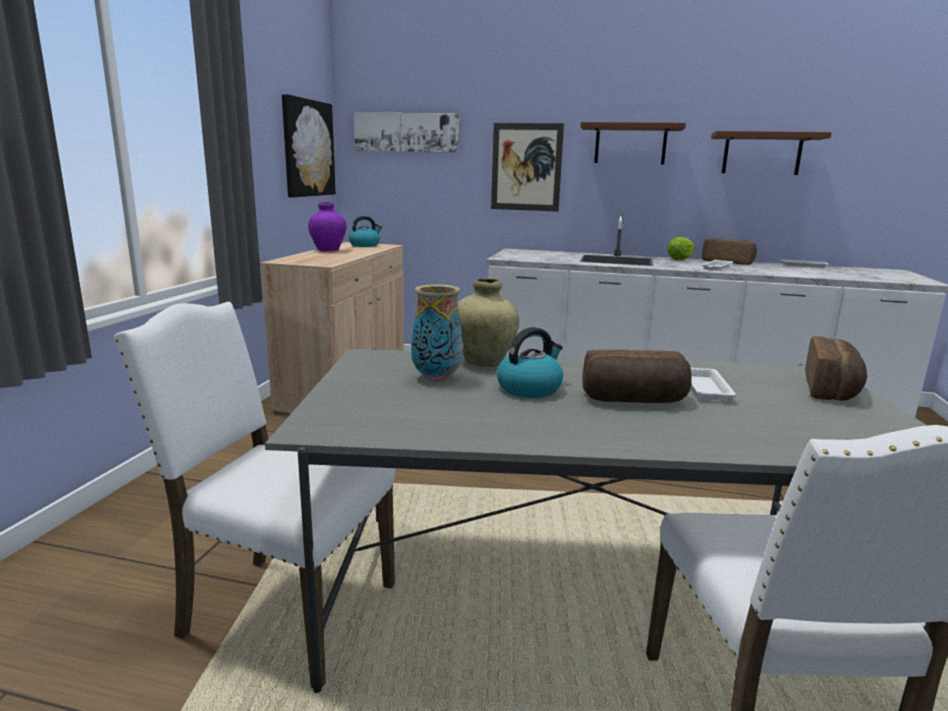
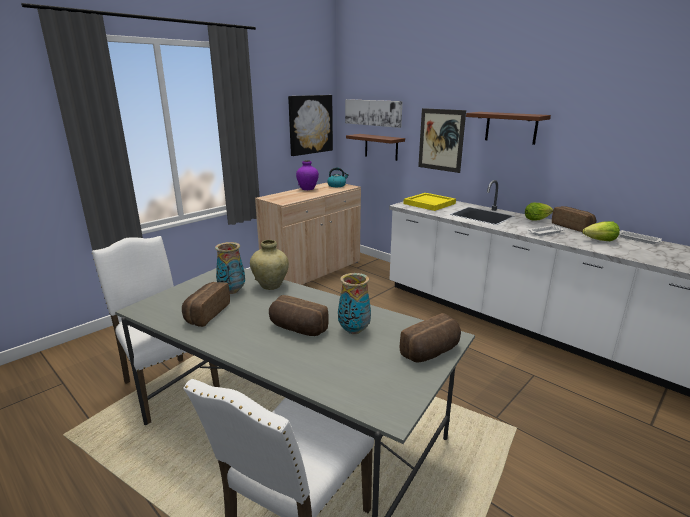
camera: 30 degrees right, 5 degrees up
kettle [497,327,563,398] -> none
white tray [691,368,737,401] -> vase [338,273,371,334]
brown shelf [711,131,832,175] -> brown shelf moved to [346,134,405,161]
none -> bread [182,282,230,327]
none -> yellow tray [403,193,456,211]
none -> lettuce [582,221,620,241]

